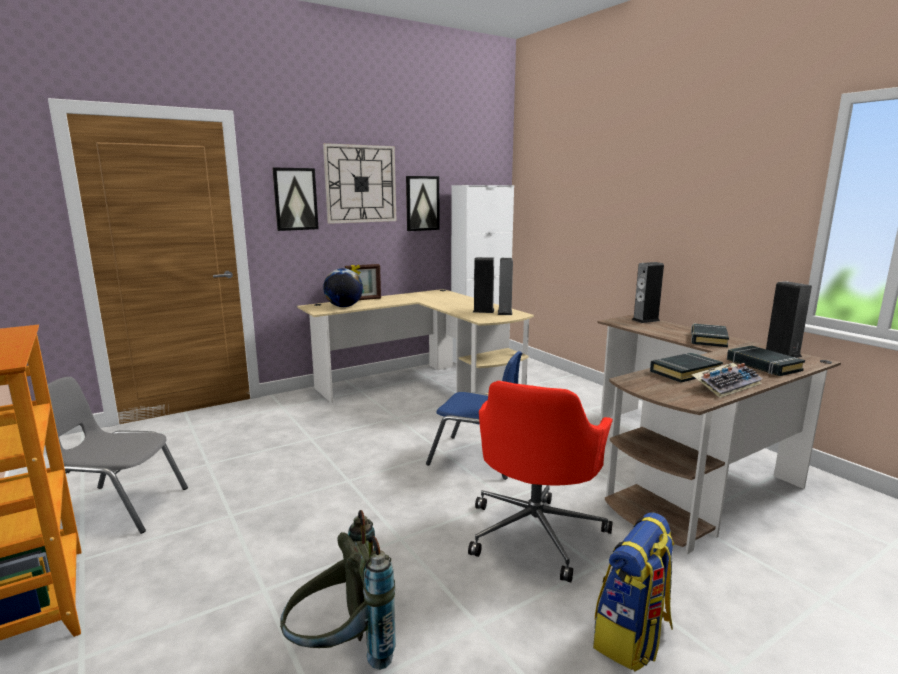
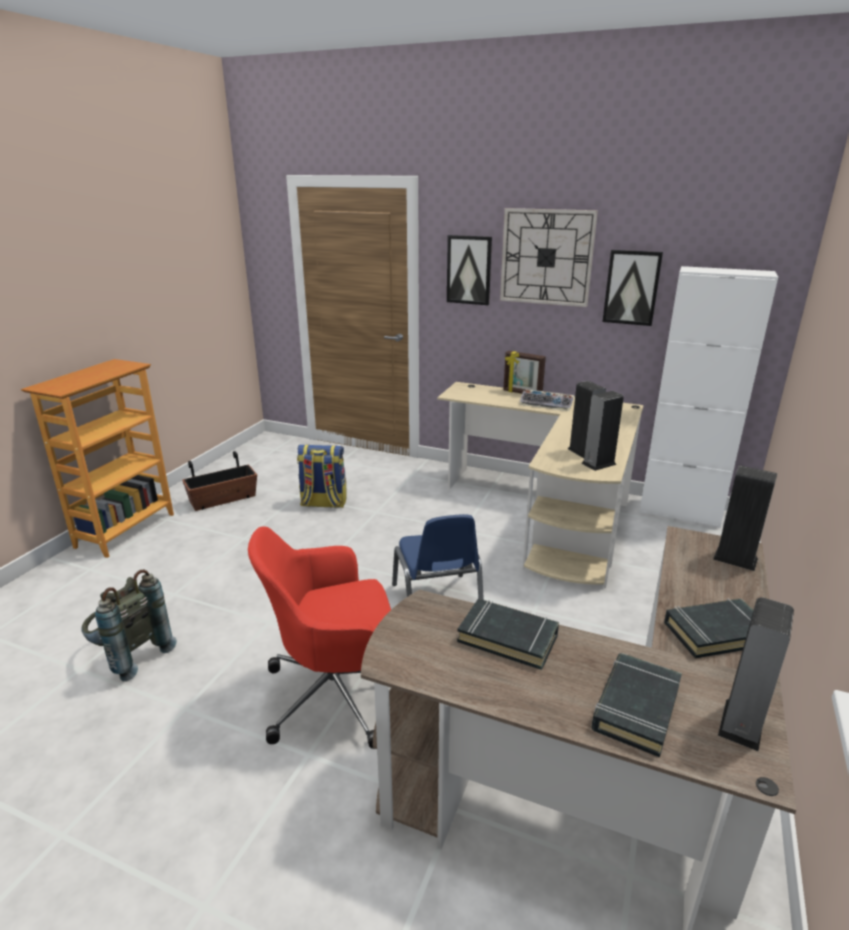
camera: 55 degrees right, 10 degrees up
grey chair [45,377,188,534] -> planter [182,451,257,511]
globe [323,268,363,307] -> none
backpack [593,512,674,672] -> backpack moved to [297,445,347,508]
keyboard [691,363,763,398] -> keyboard moved to [519,389,575,411]

